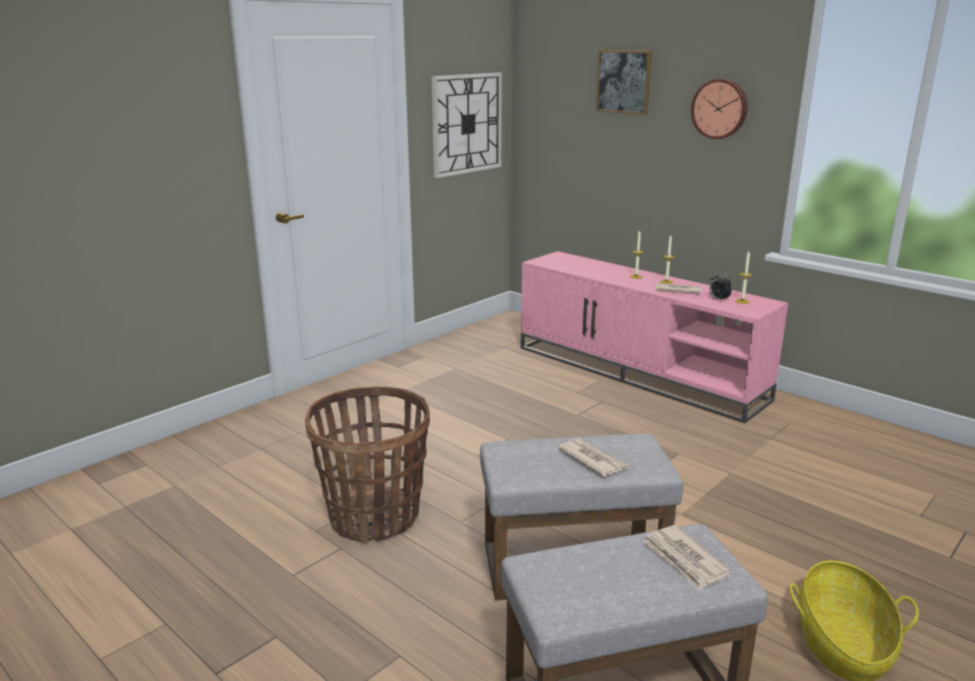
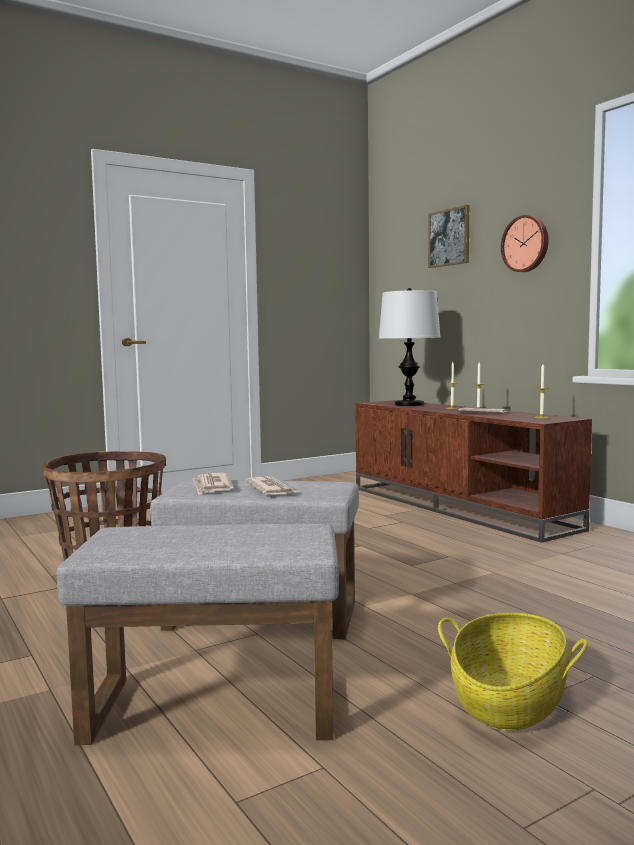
camera: 15 degrees right, 15 degrees down
wall clock [431,73,502,178] -> none
pink tv stand [521,251,788,423] -> brown tv stand [355,400,592,543]
newspaper [643,525,731,591] -> newspaper moved to [193,473,233,495]
alarm clock [709,273,732,302] -> none
none -> table lamp [379,288,441,406]

